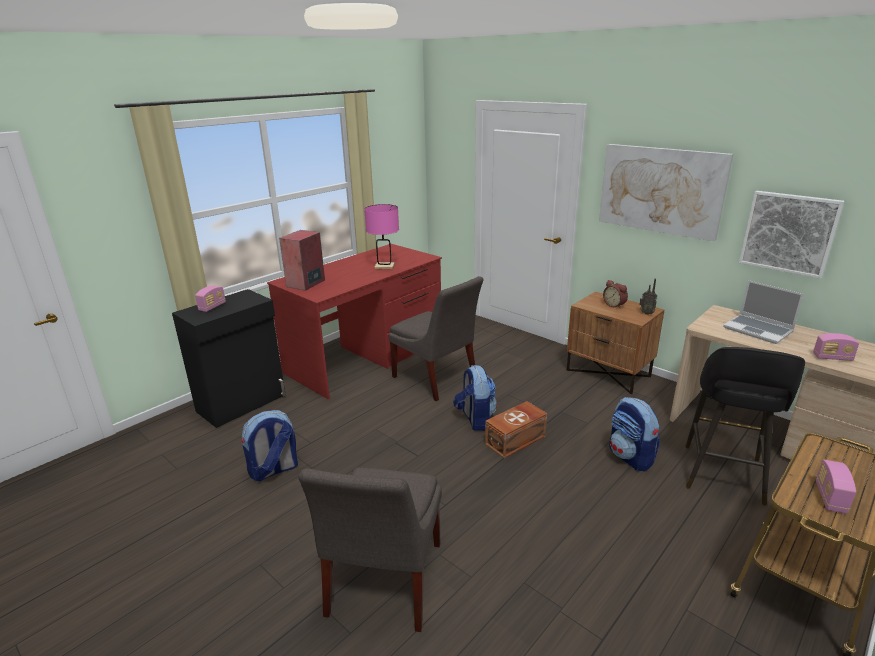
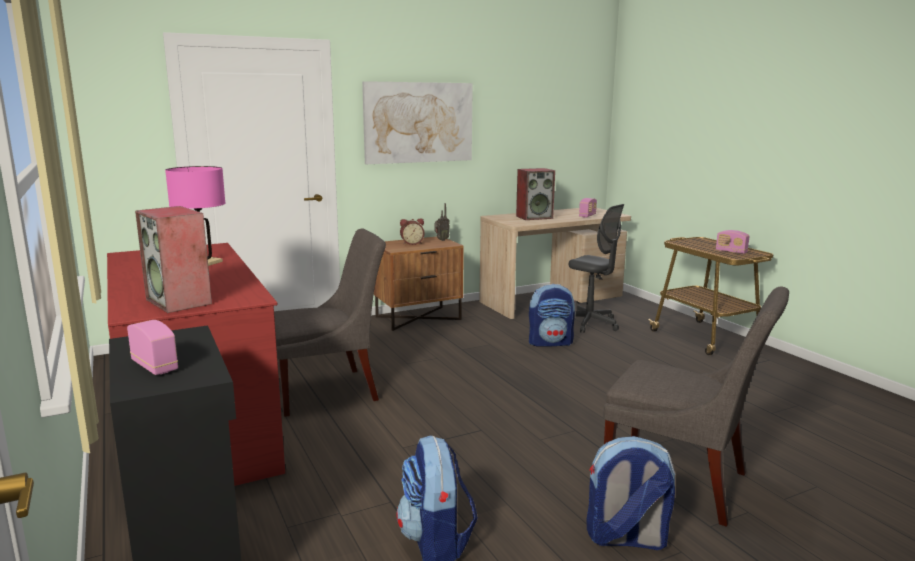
camera: 70 degrees left, 10 degrees down
backpack [453,365,497,431] -> backpack moved to [586,436,675,550]
brown storage box [485,401,547,458] -> none
black stool [685,347,805,505] -> grey office chair [569,204,624,333]
laptop [723,280,804,344] -> speaker [516,168,555,220]
picture [739,191,845,279] -> none

